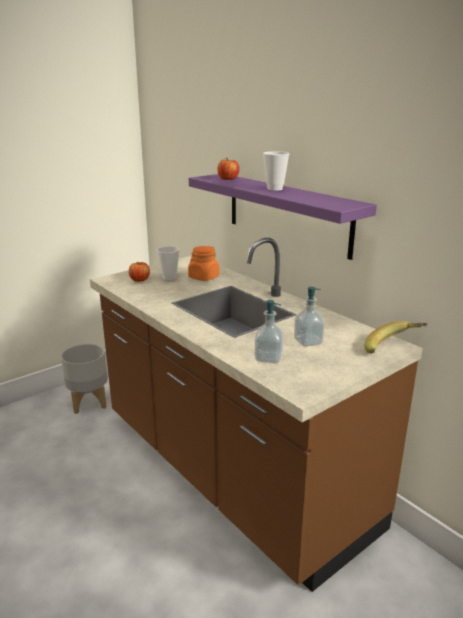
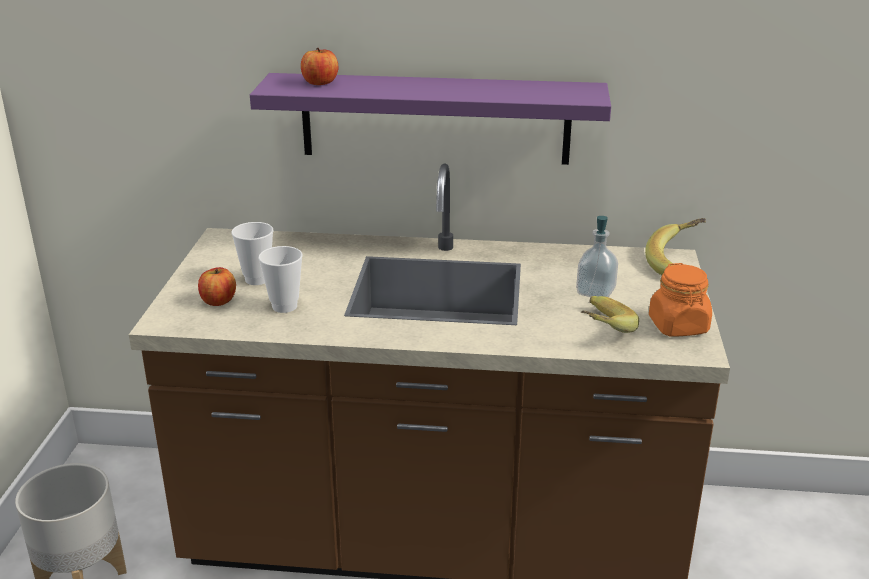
camera: 45 degrees left, 5 degrees up
orange jar [188,246,219,281] -> orange jar moved to [649,263,712,336]
soap dispenser [255,300,283,363] -> banana [581,296,639,333]
cup [263,151,290,191] -> cup moved to [259,246,303,313]

